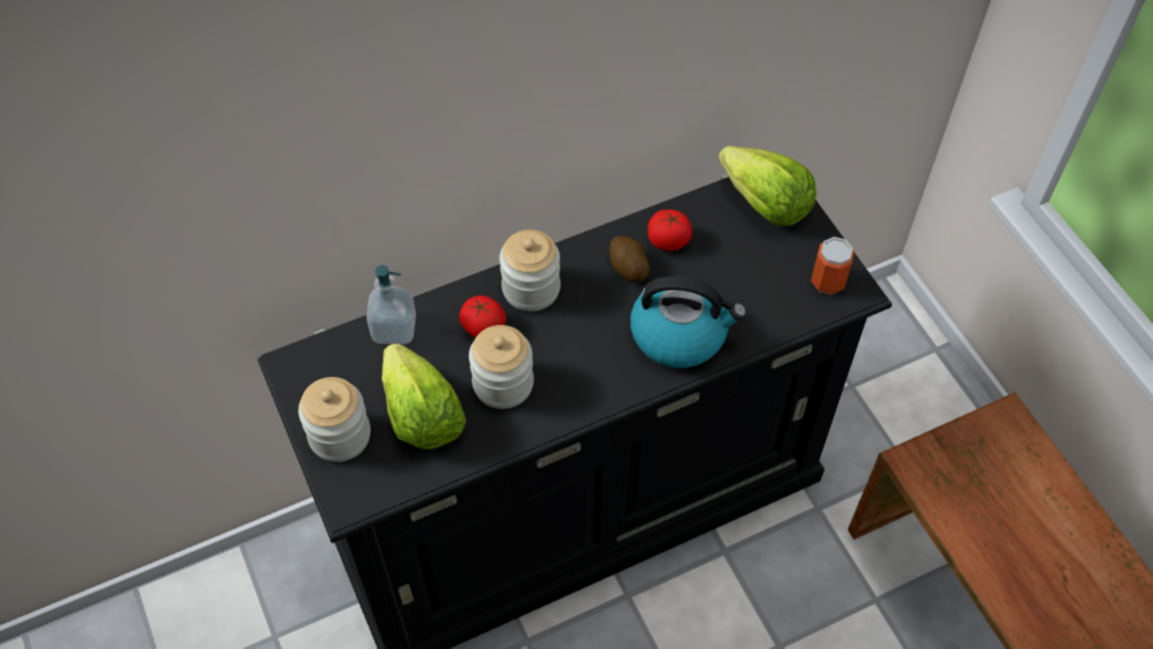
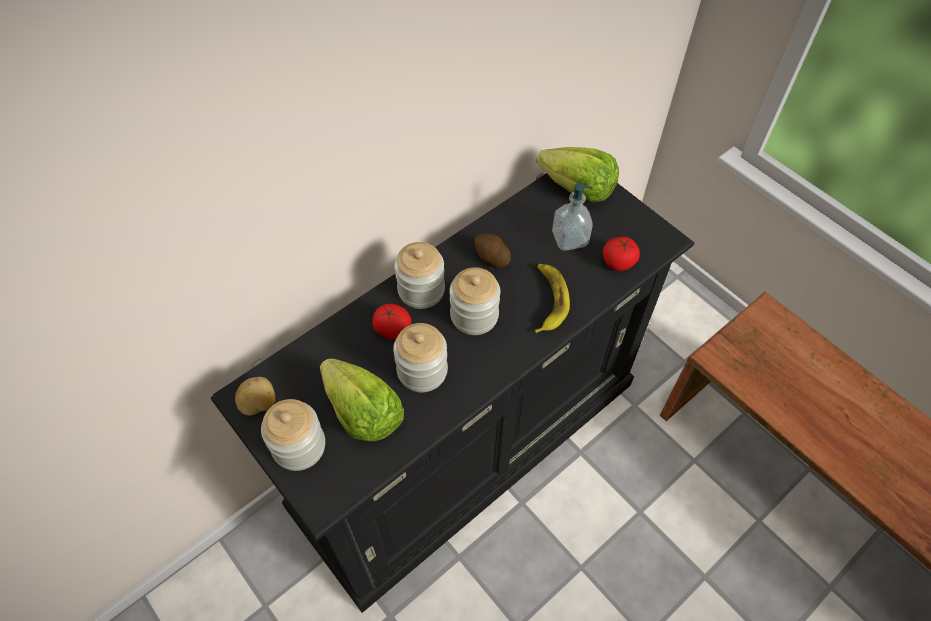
camera: 15 degrees left, 0 degrees up
soap dispenser [367,265,416,344] -> soap dispenser moved to [552,183,593,251]
kettle [630,276,746,368] -> banana [535,264,570,333]
tomato [648,209,692,251] -> tomato moved to [603,237,640,271]
can [811,237,855,295] -> none
none -> potato [235,377,275,416]
none -> jar [449,267,500,335]

